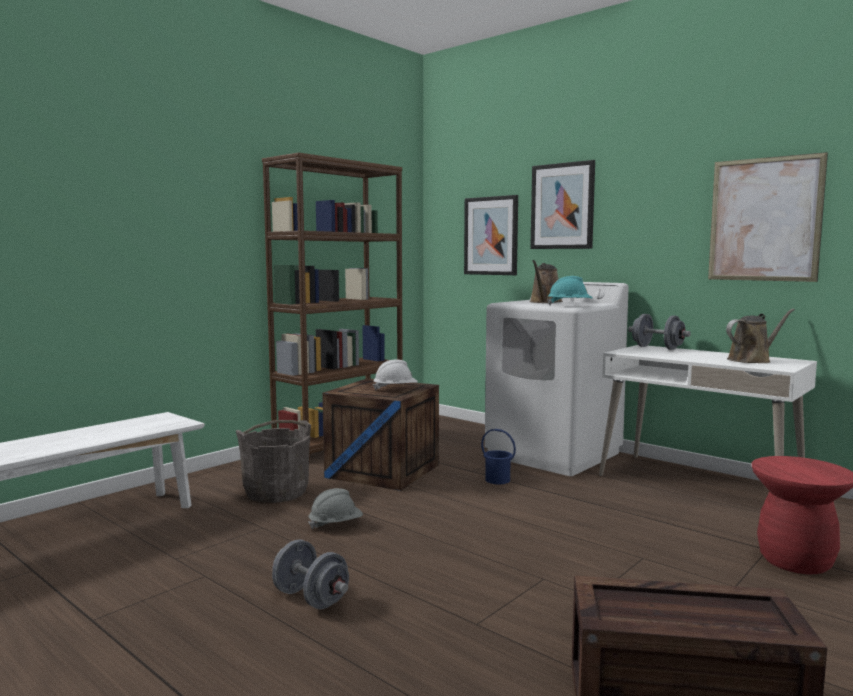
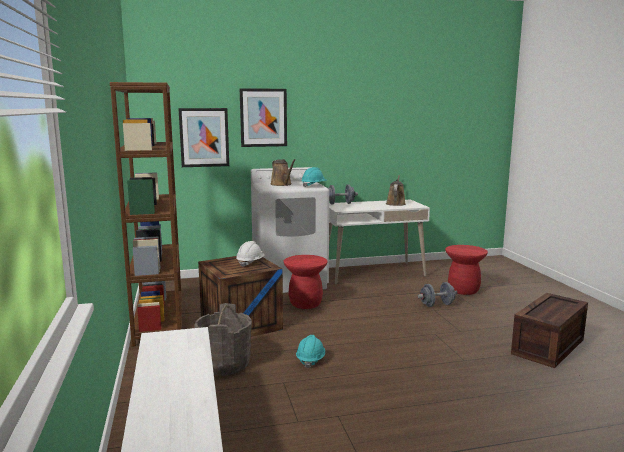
camera: 55 degrees left, 5 degrees up
grey dumbbell [272,539,349,609] -> grey dumbbell moved to [418,282,457,307]
grey hard hat [308,488,363,529] -> turquoise hard hat [296,335,325,368]
blue bucket [481,429,516,484] -> red stool [283,255,328,309]
picture [708,152,828,282] -> none

